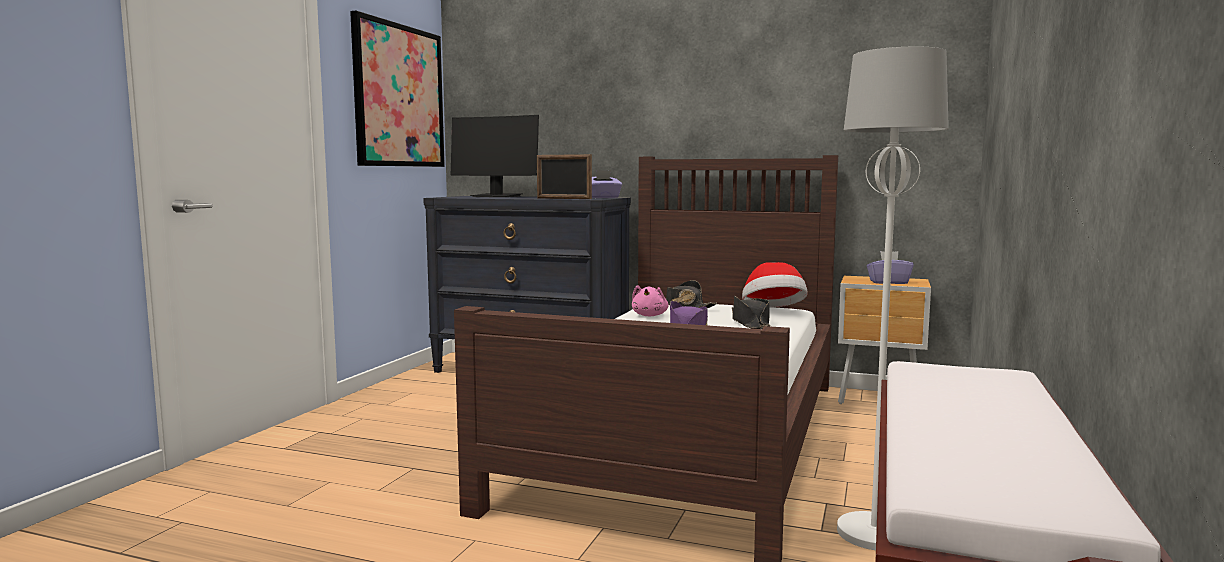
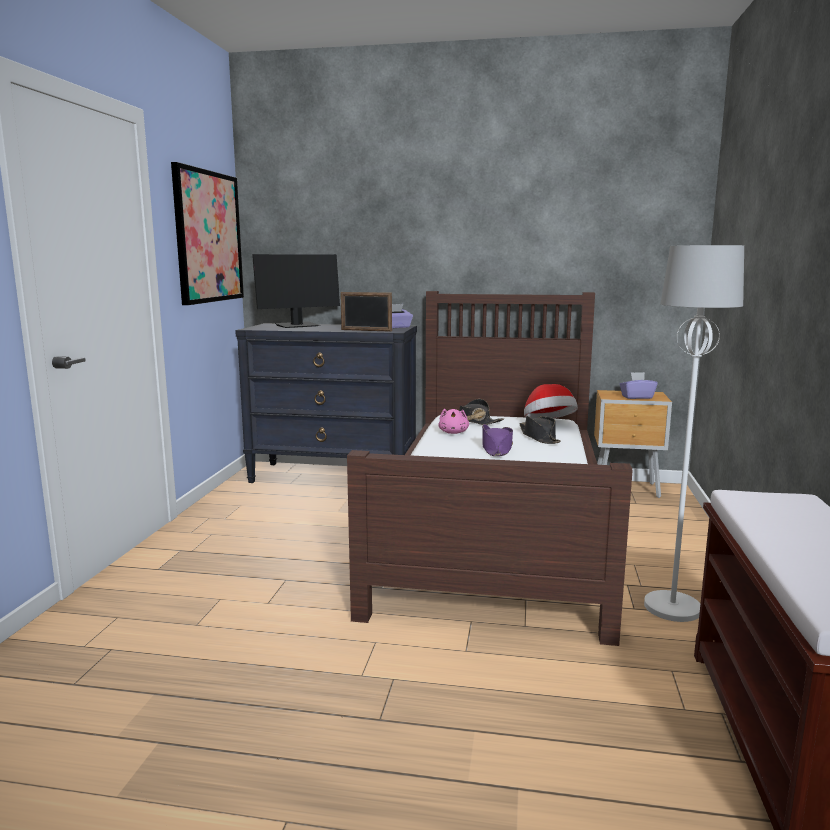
camera: 10 degrees left, 5 degrees up
monitor [451,115,539,197] -> monitor turned 45 degrees counterclockwise [252,254,340,328]

